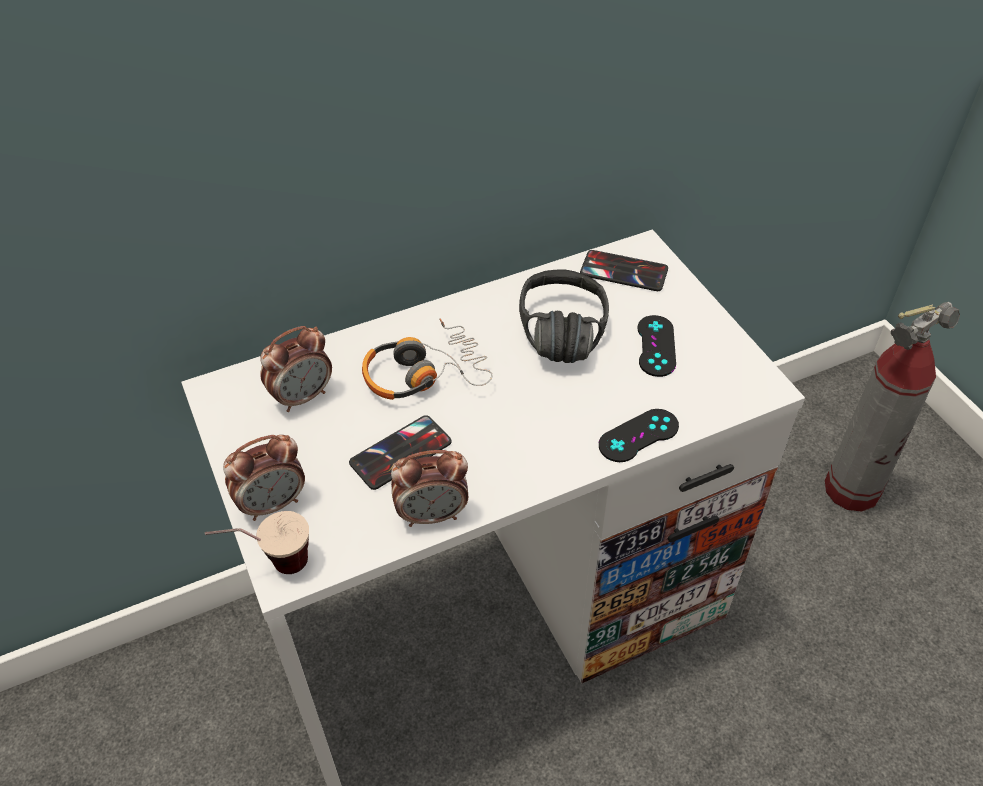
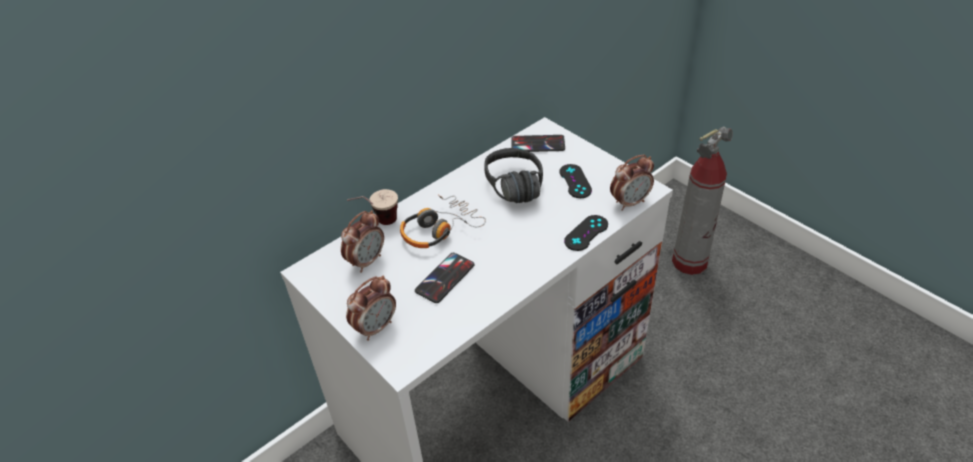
camera: 15 degrees left, 5 degrees down
cup [205,511,309,574] -> cup moved to [347,189,398,225]
alarm clock [391,450,468,527] -> alarm clock moved to [610,154,654,211]

